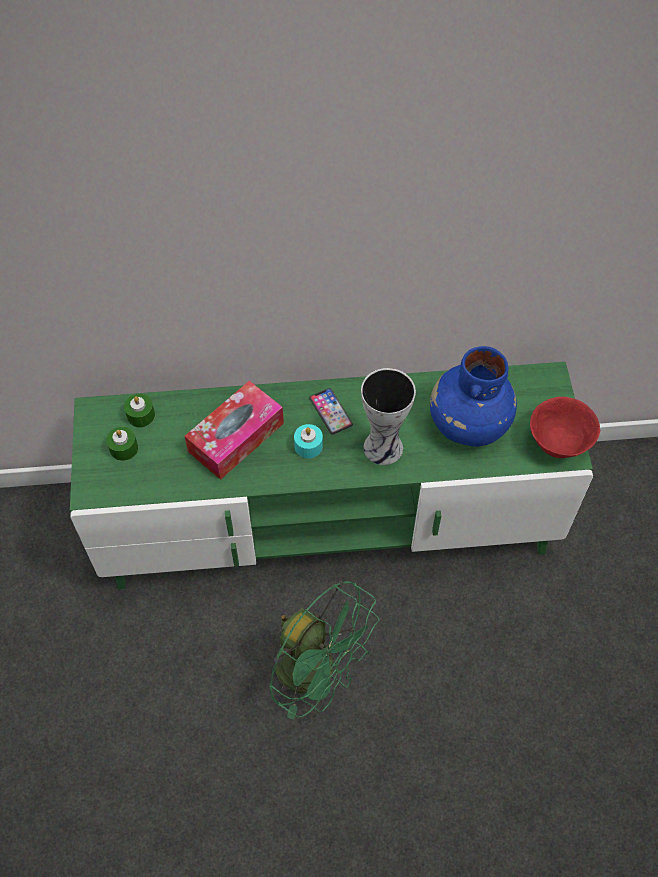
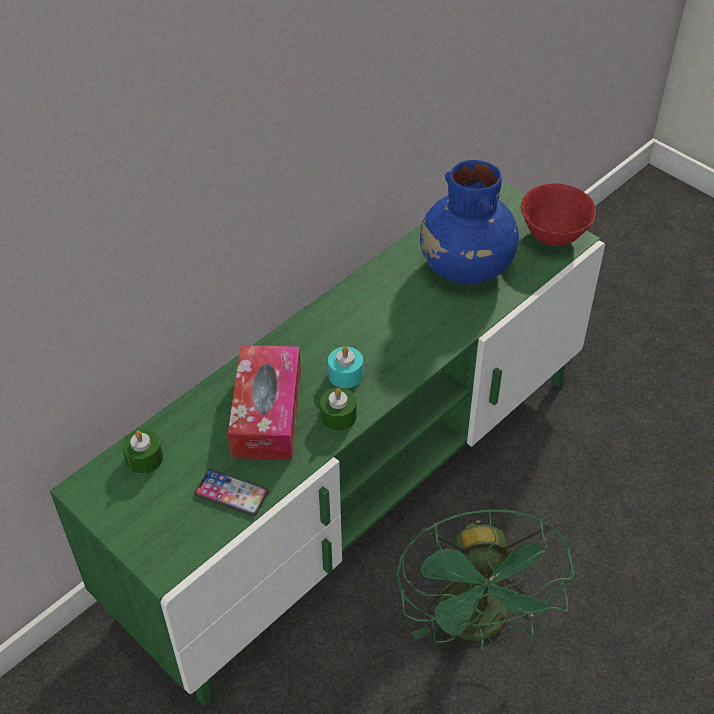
camera: 40 degrees left, 10 degrees down
green candle [106,427,138,461] -> green candle moved to [320,388,357,431]
green fan [269,581,379,719] -> green fan turned 90 degrees clockwise [396,508,574,650]
phone [309,388,353,435] -> phone moved to [194,469,269,516]
vase [361,368,416,465] -> none

